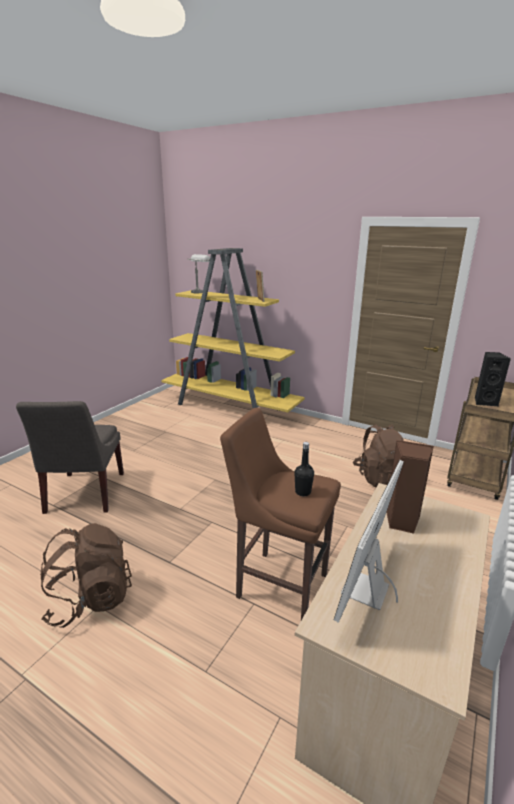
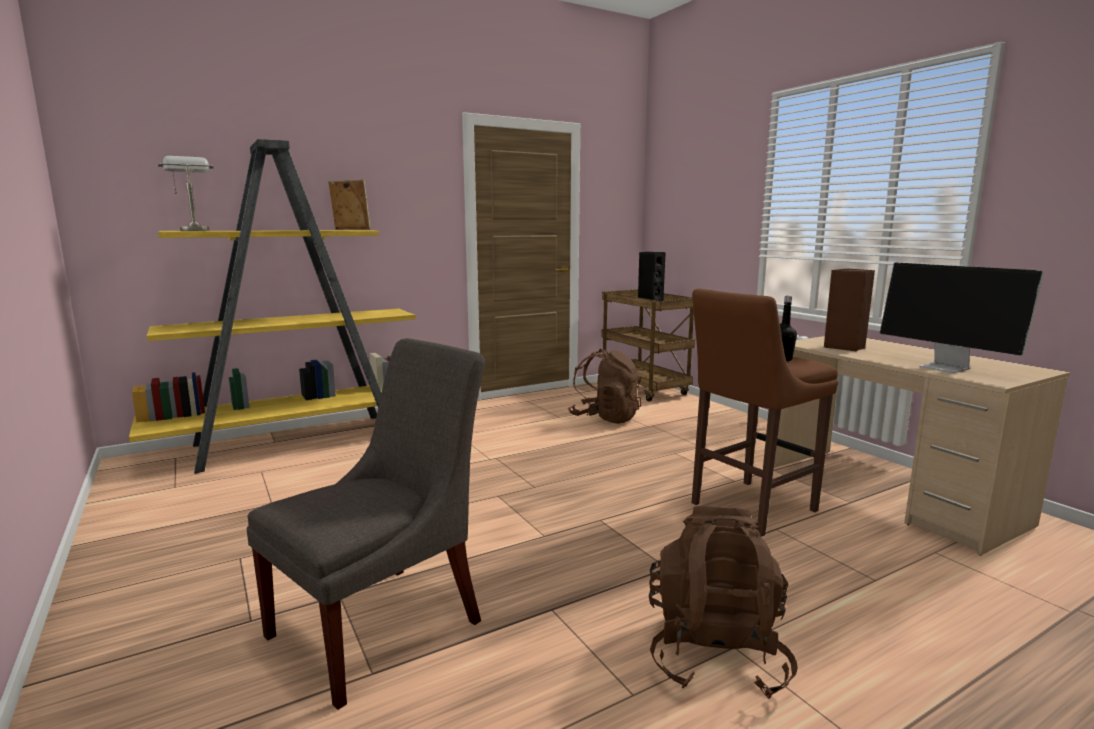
camera: 60 degrees left, 10 degrees down
grey chair [16,401,124,514] -> grey chair turned 75 degrees counterclockwise [247,338,485,710]

